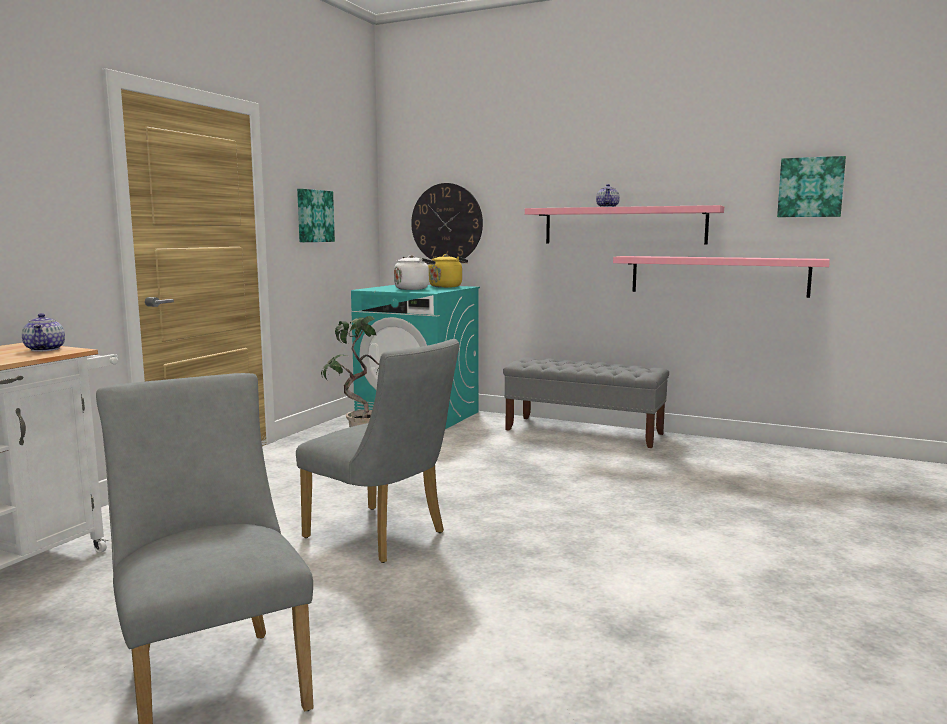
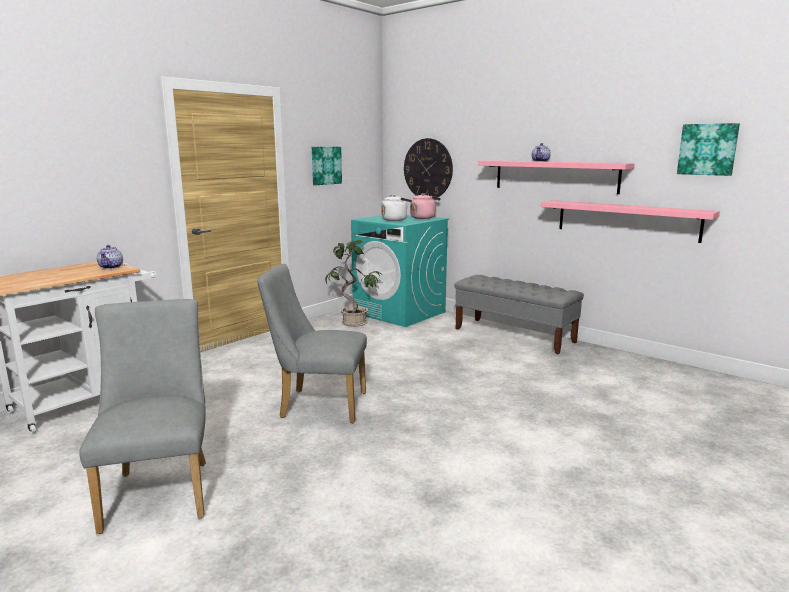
camera: 15 degrees right, 5 degrees up
grey chair [296,339,459,563] -> grey chair turned 135 degrees clockwise [257,264,367,424]
yellow kettle [428,254,468,288] -> pink kettle [410,193,440,219]

